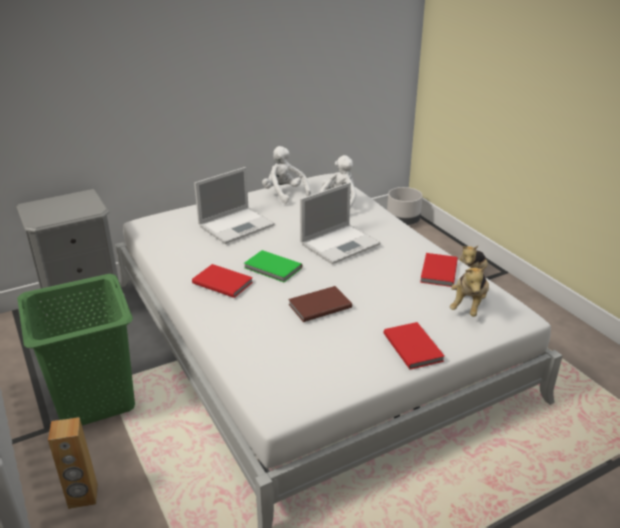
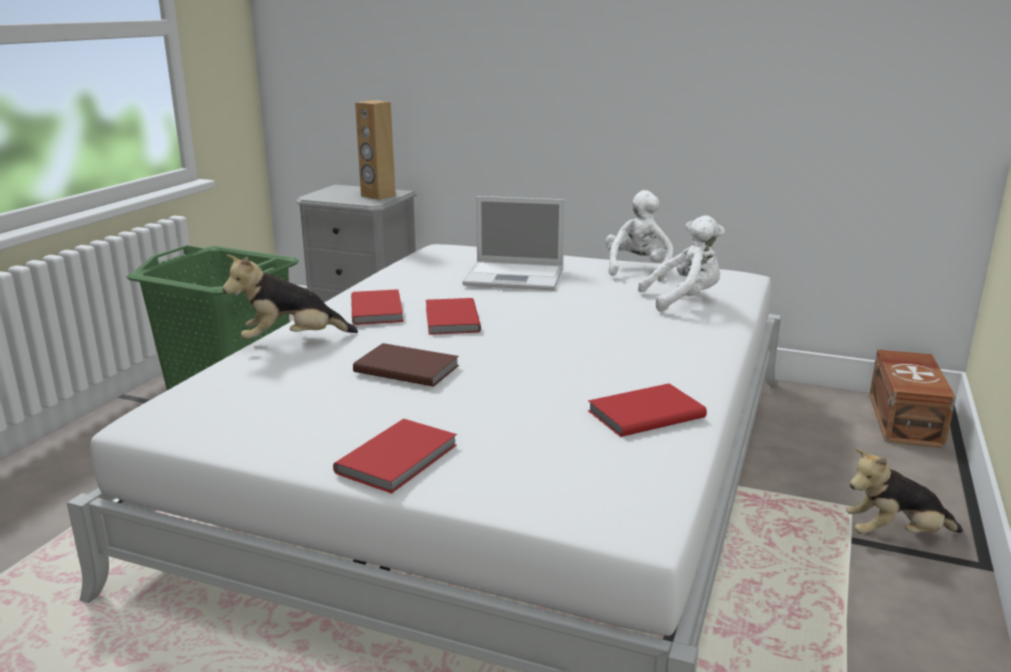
camera: 50 degrees right, 10 degrees down
brown speaker [48,417,98,509] -> brown speaker moved to [355,100,396,200]
green book [244,250,302,282] -> red book [426,298,481,335]
laptop [300,182,381,264] -> none
grey planter [387,187,423,225] -> brown storage box [869,350,956,448]
plush toy [450,265,489,317] -> plush toy moved to [223,255,358,339]

